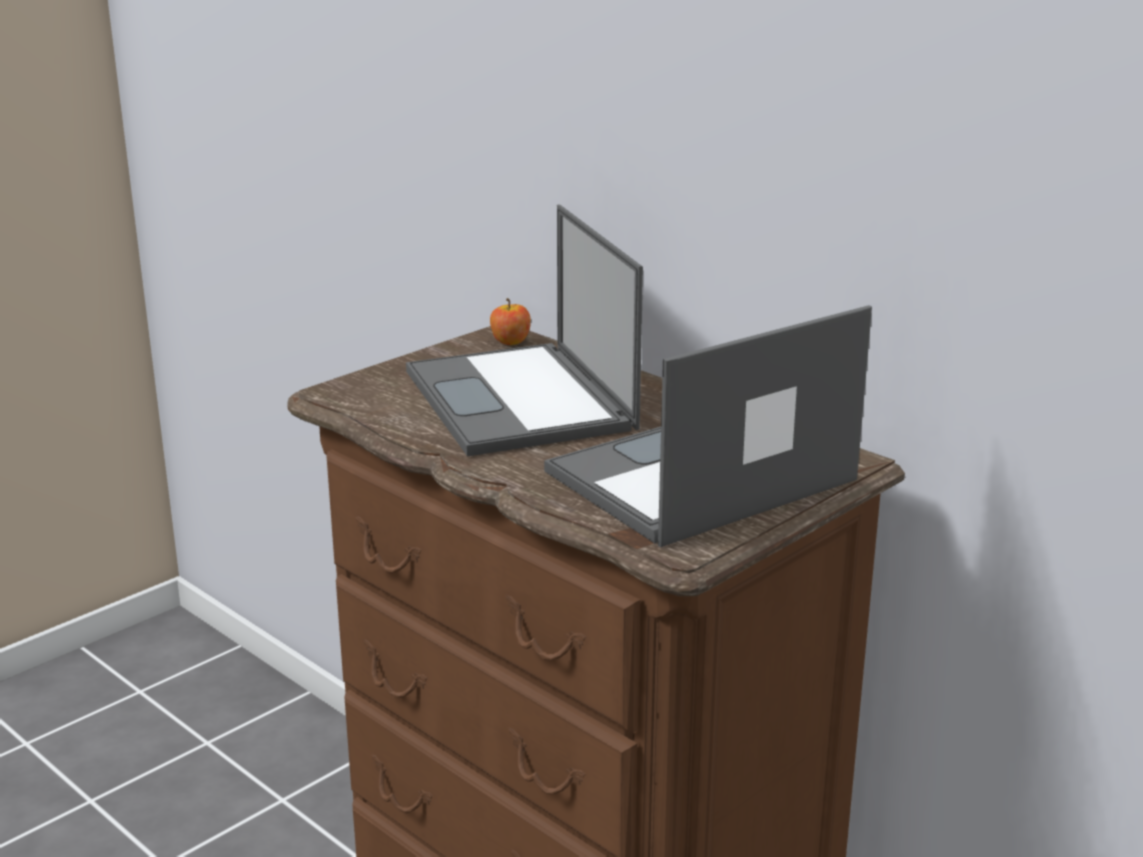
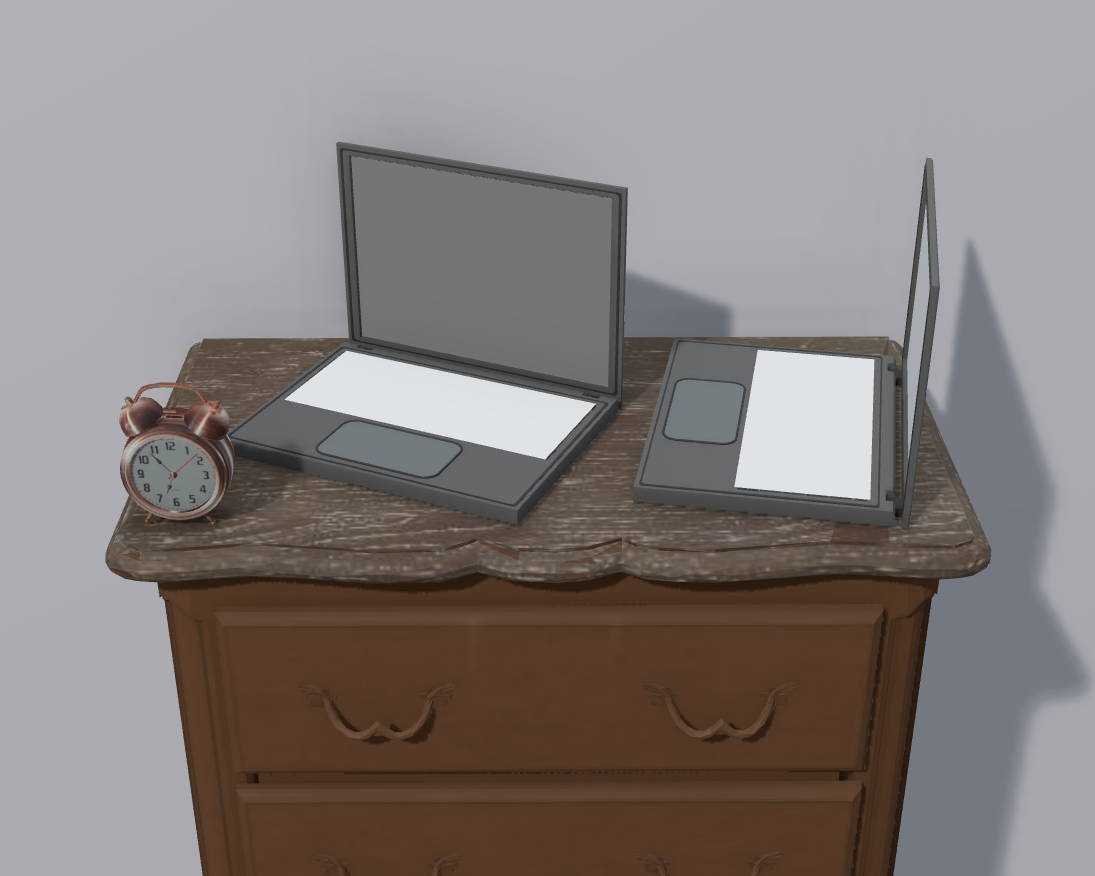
camera: 45 degrees left, 5 degrees up
apple [490,298,531,345] -> none
none -> alarm clock [119,383,235,525]

